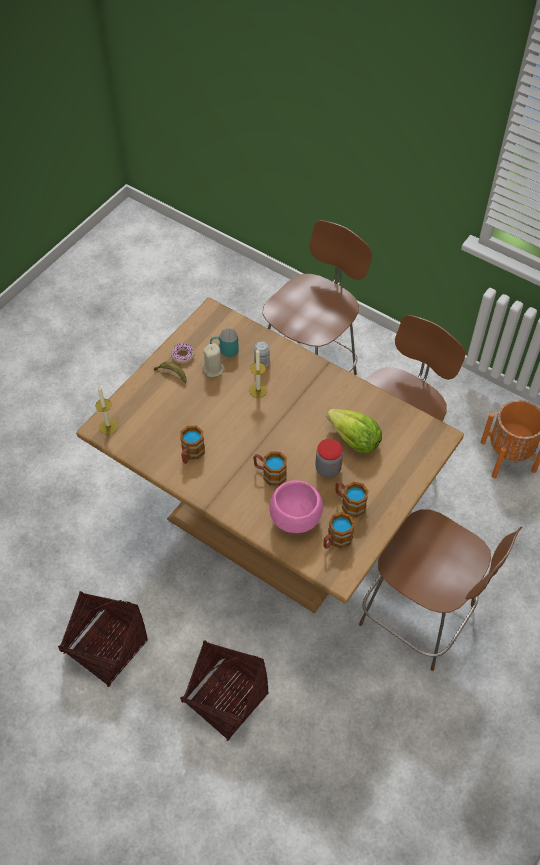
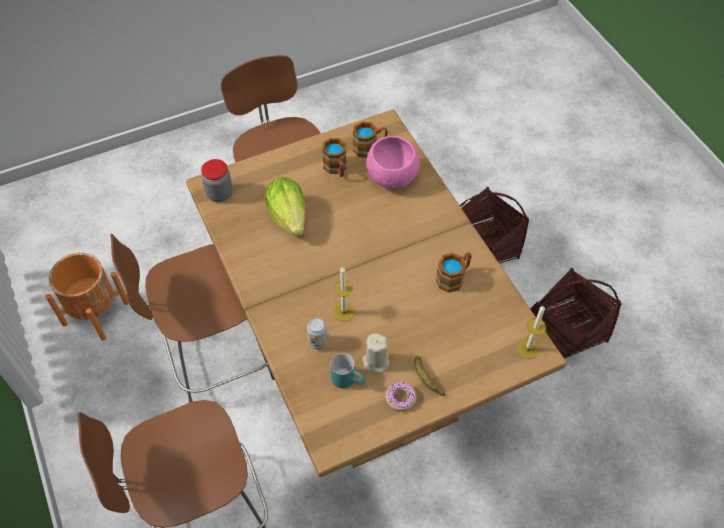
camera: 150 degrees left, 0 degrees up
mug [253,451,287,486] -> none
jar [315,439,343,478] -> jar moved to [201,159,233,202]

